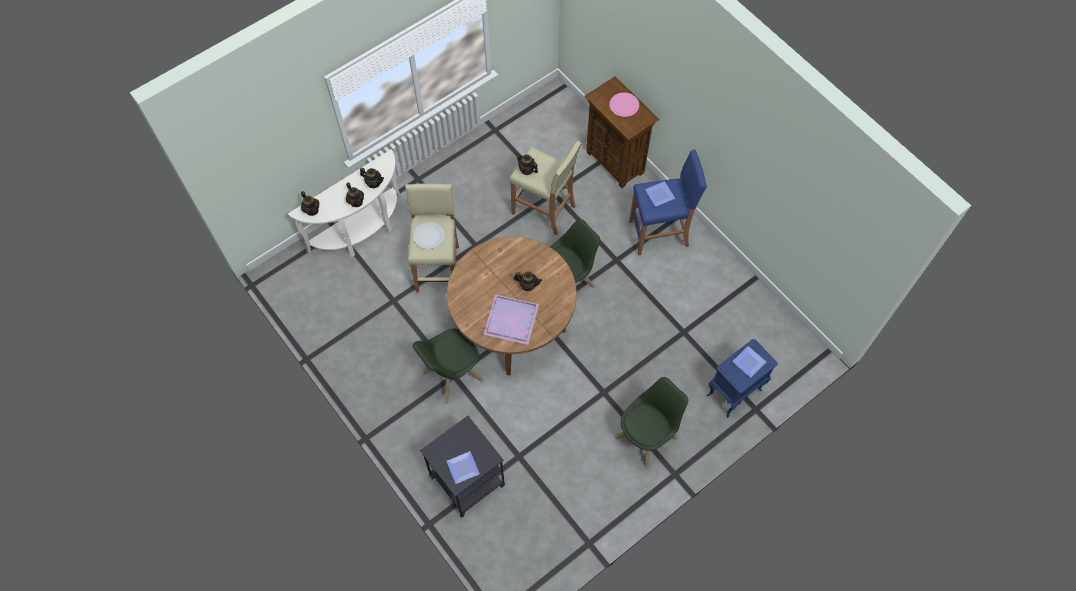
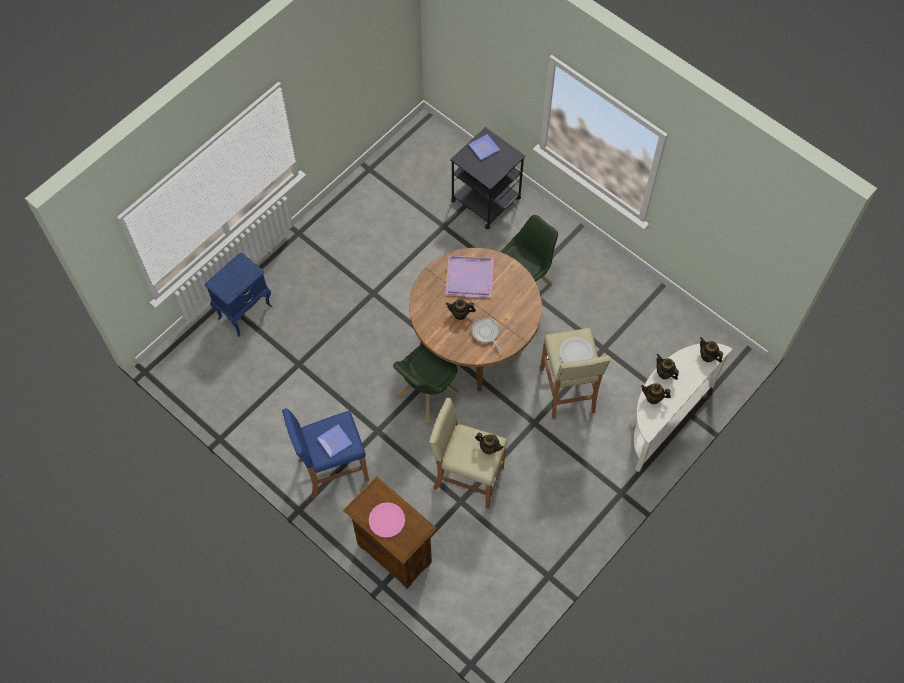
camera: 170 degrees right, 0 degrees up
green chair [615,377,688,469] -> none
plate [732,346,766,378] -> none
none -> frying pan [472,318,503,352]

